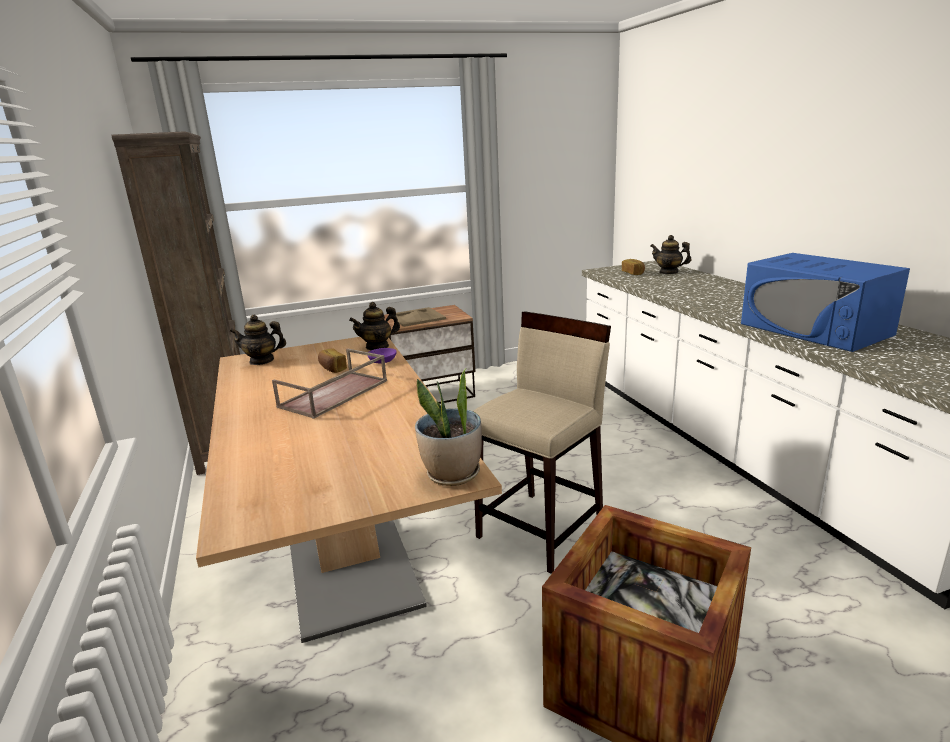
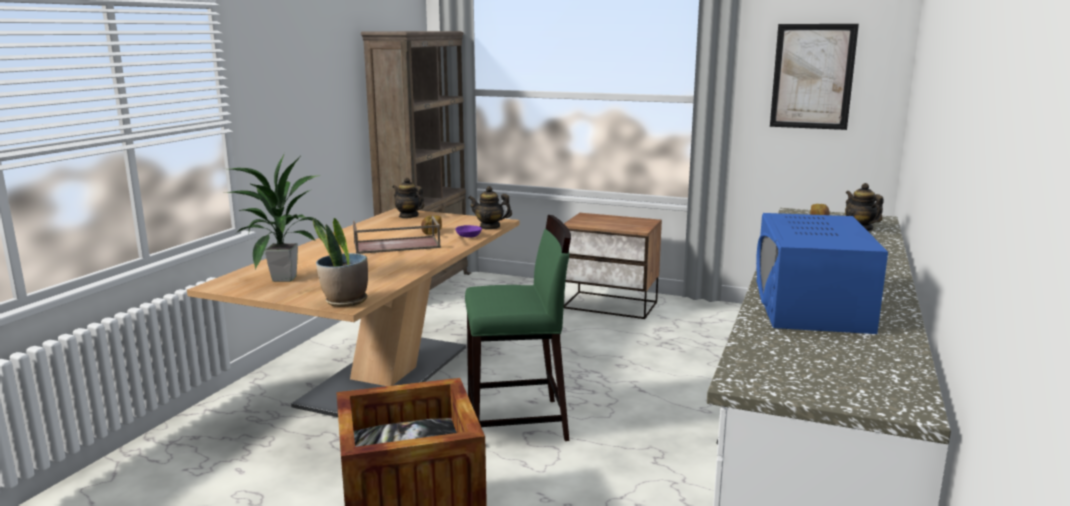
camera: 40 degrees right, 5 degrees down
beige tray [396,307,446,327] -> none
beige stool [473,311,611,573] -> green stool [465,215,571,441]
none -> potted plant [226,155,326,282]
none -> picture [770,24,859,130]

